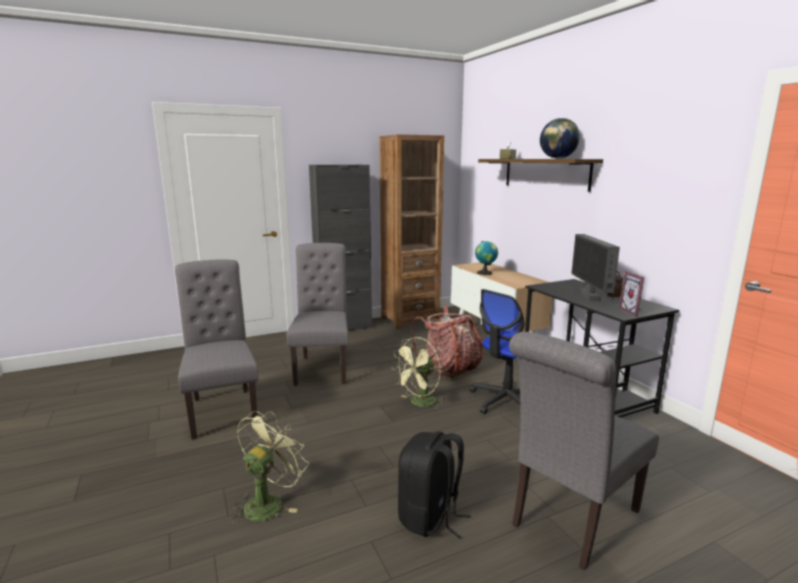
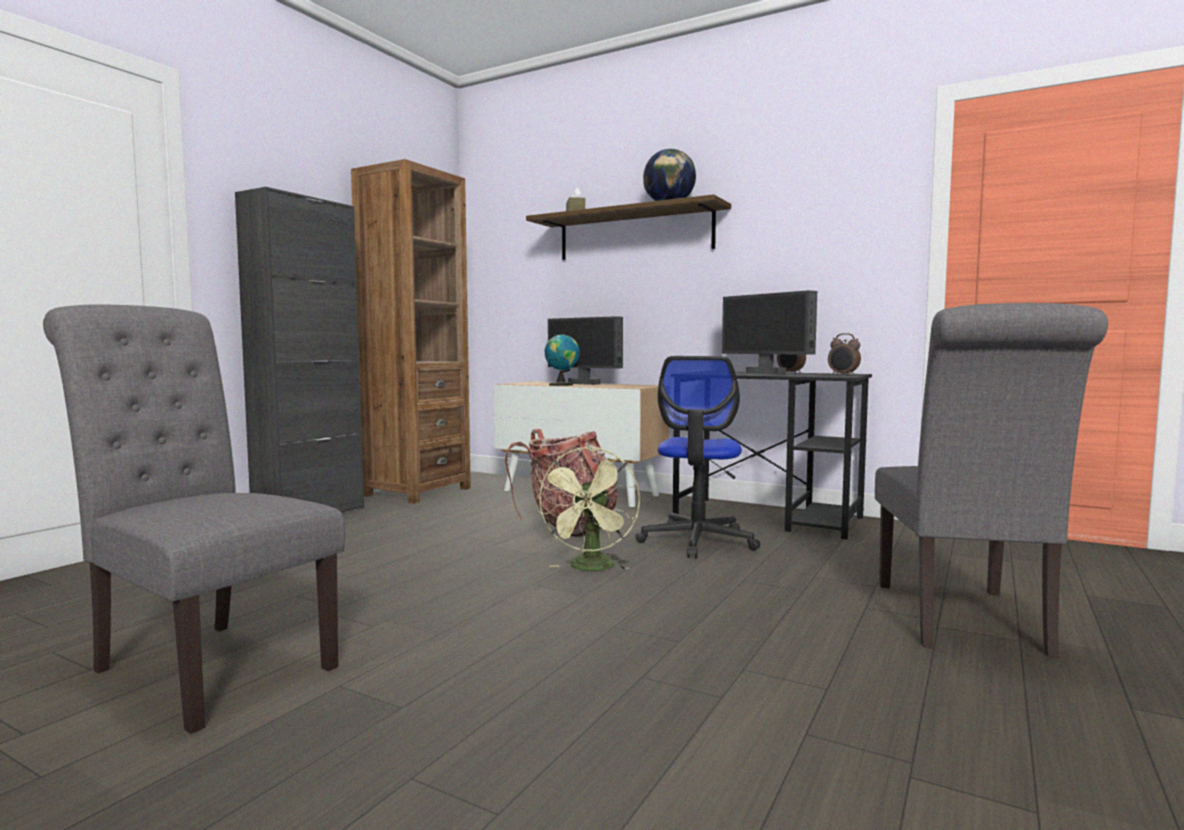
camera: 35 degrees left, 10 degrees down
green fan [231,411,309,524] -> none
grey chair [286,243,348,386] -> none
black backpack [398,431,471,538] -> none
picture frame [619,271,644,317] -> alarm clock [828,333,861,376]
none -> monitor [548,316,623,385]

